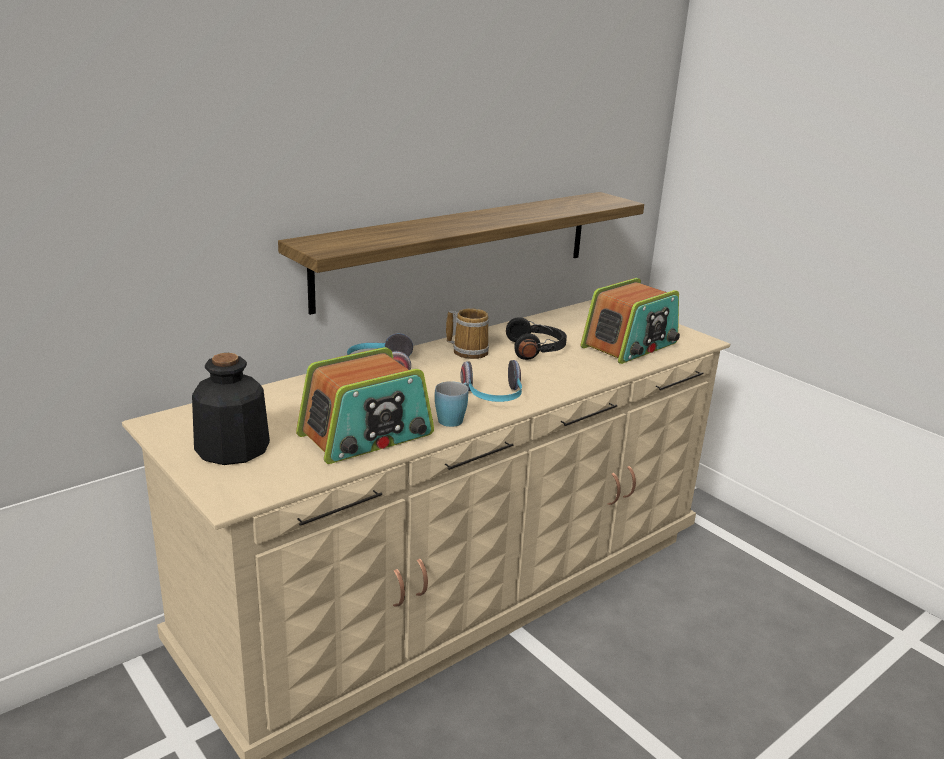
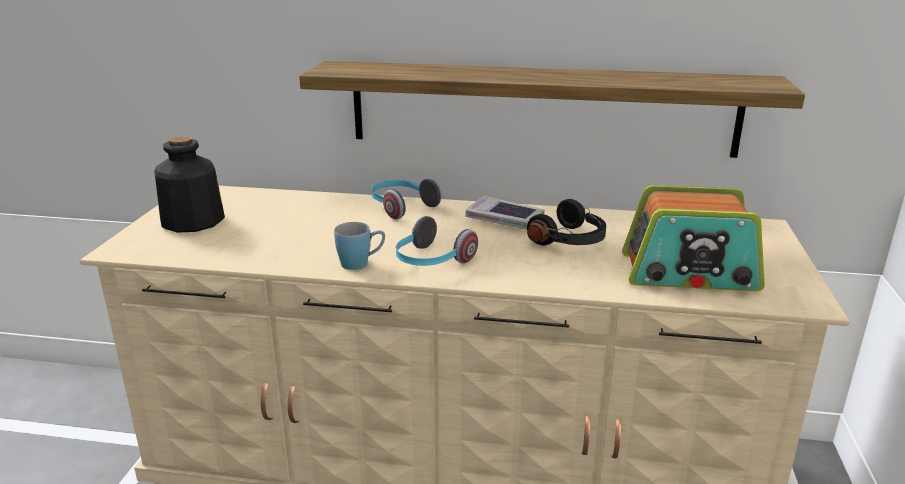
camera: 50 degrees right, 0 degrees up
radio [296,347,434,464] -> none
mug [446,308,489,359] -> book [465,195,544,230]

